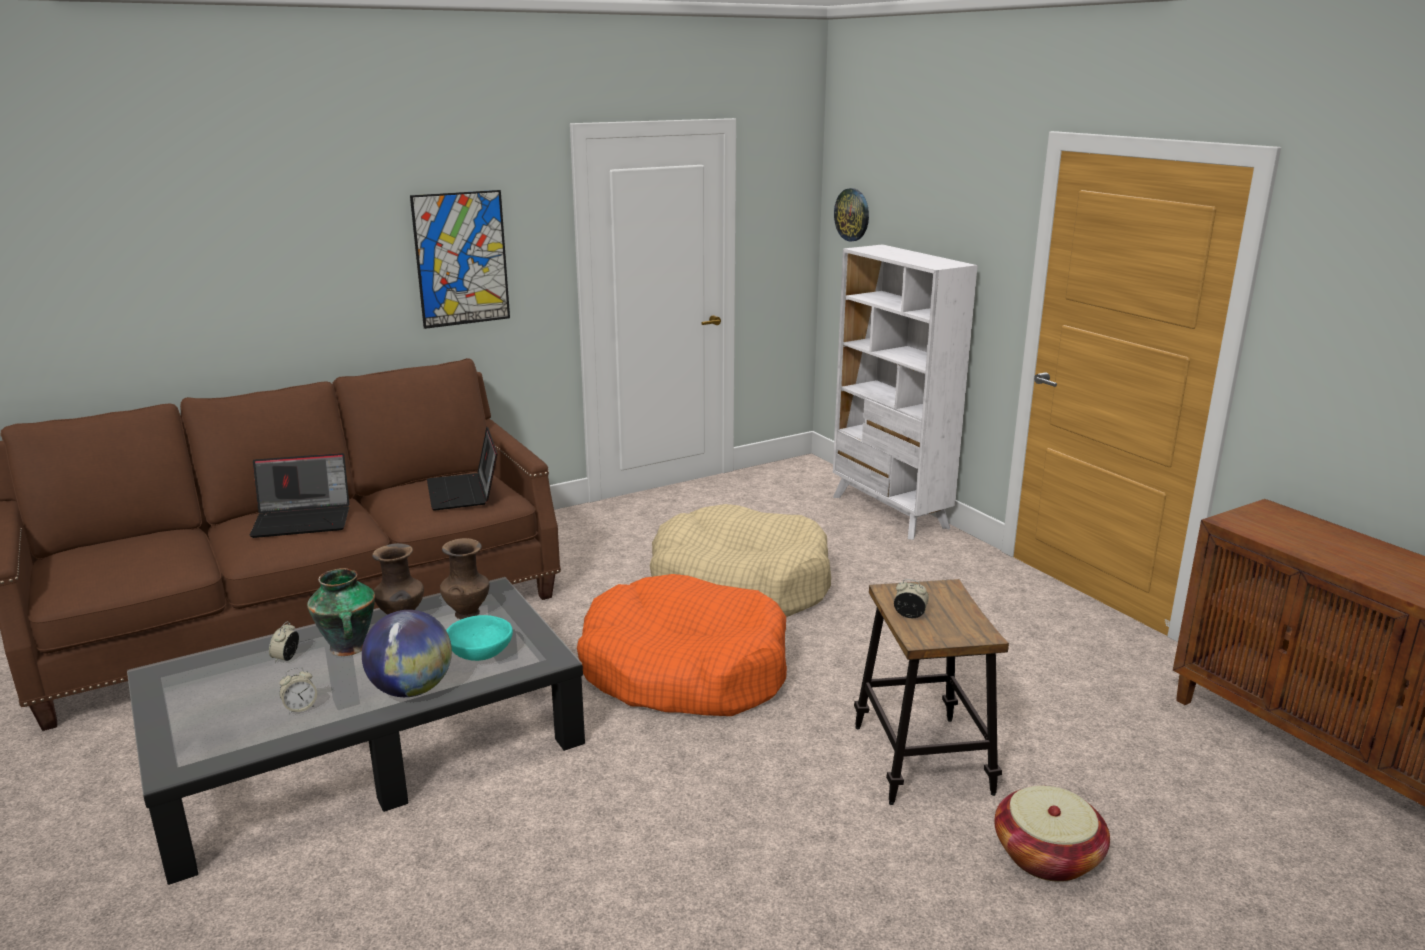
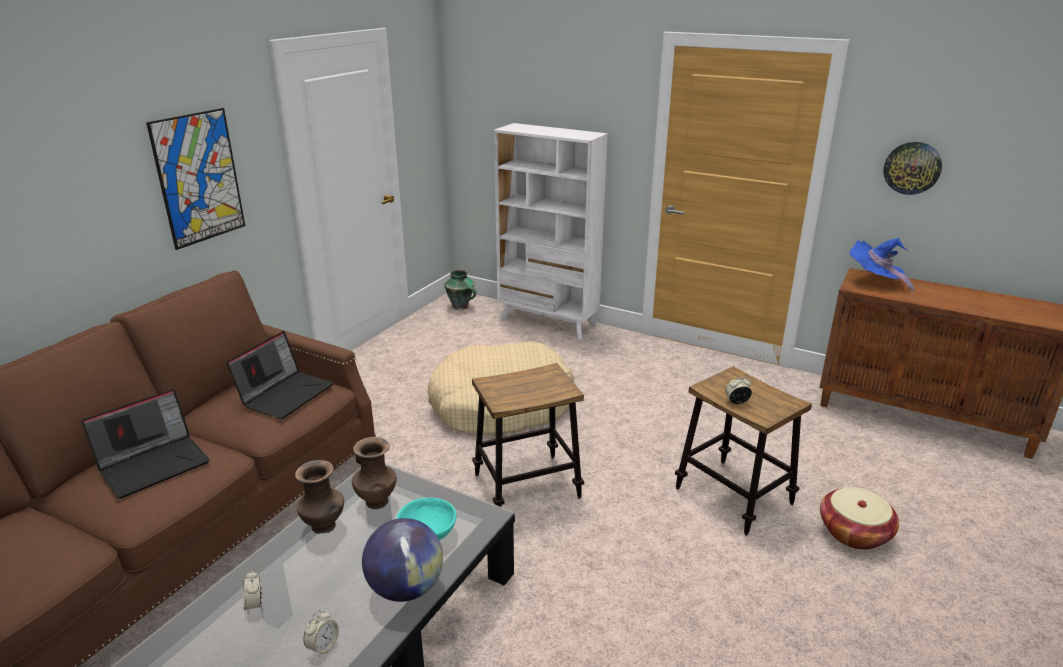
camera: 30 degrees left, 5 degrees up
vase [307,568,375,656] -> vase moved to [444,270,476,310]
laptop [427,427,497,510] -> laptop turned 105 degrees counterclockwise [227,331,334,419]
orange dog bed [577,574,787,716] -> stool [472,363,584,507]
wall clock [834,188,869,242] -> wall clock moved to [883,142,942,195]
none -> blue hat [850,238,915,291]

